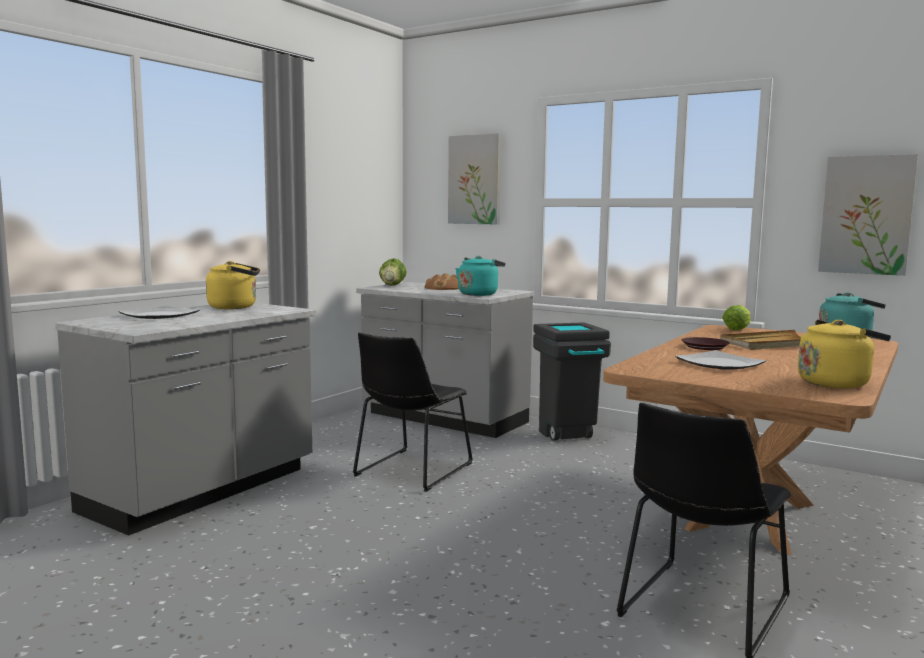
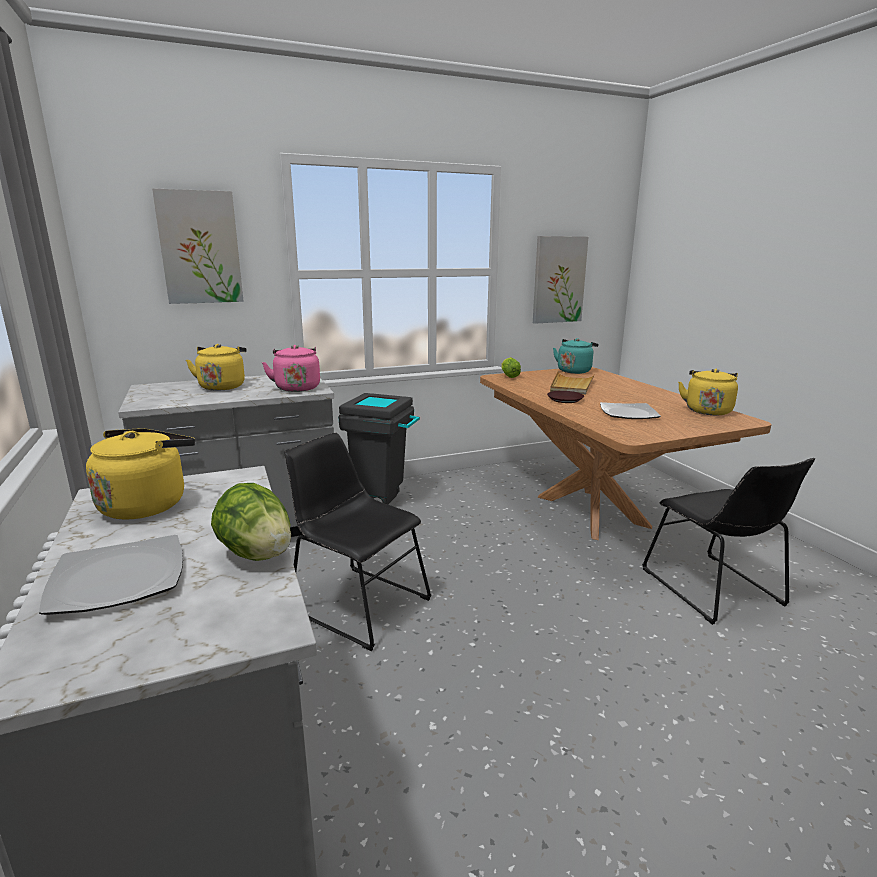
camera: 55 degrees left, 10 degrees up
black chair [353,332,473,492] -> black chair turned 150 degrees clockwise [285,433,432,651]
lettuce [379,258,407,286] -> lettuce moved to [211,483,291,561]
bread [425,274,459,290] -> yellow kettle [186,344,247,391]
turquoise kettle [455,256,505,296] -> pink kettle [262,345,320,392]

